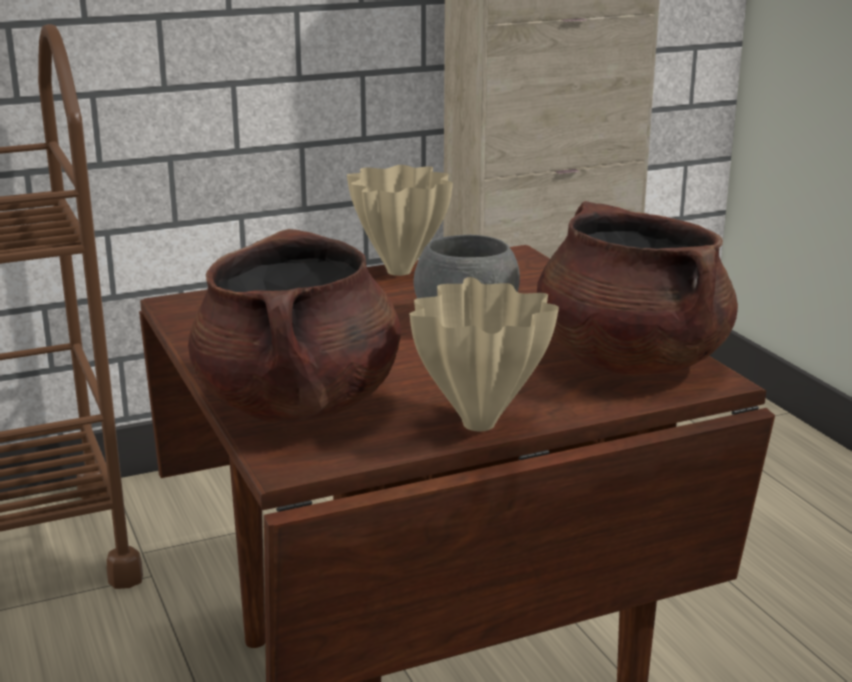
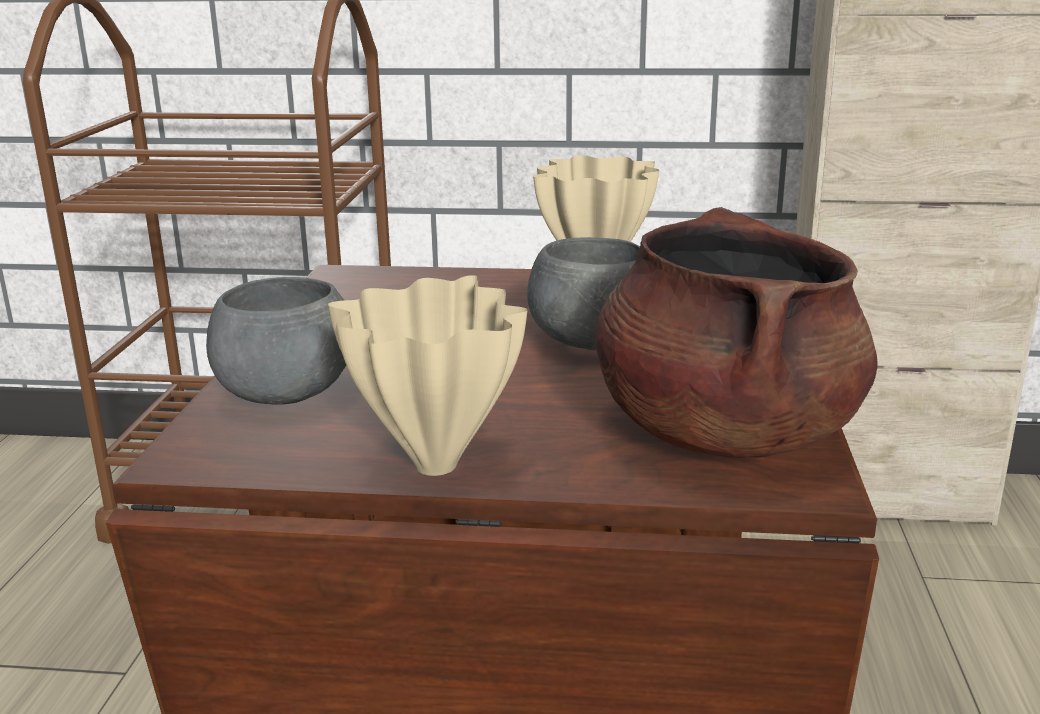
camera: 30 degrees right, 0 degrees up
brown cooking pot [188,229,401,422] -> grey bowl [206,277,346,405]

